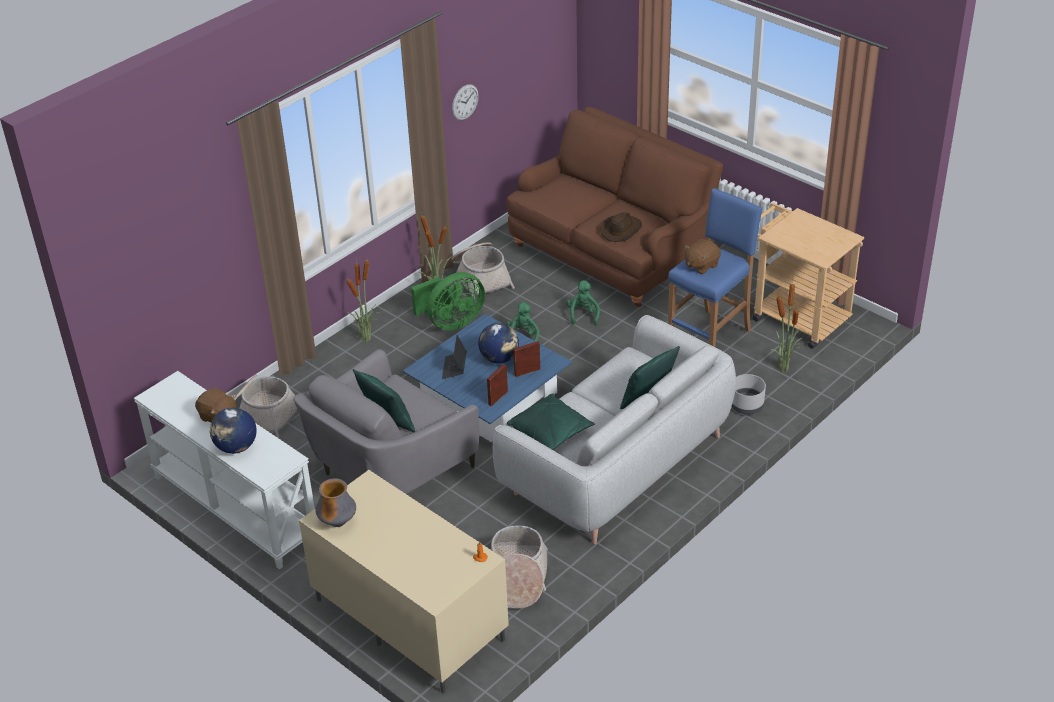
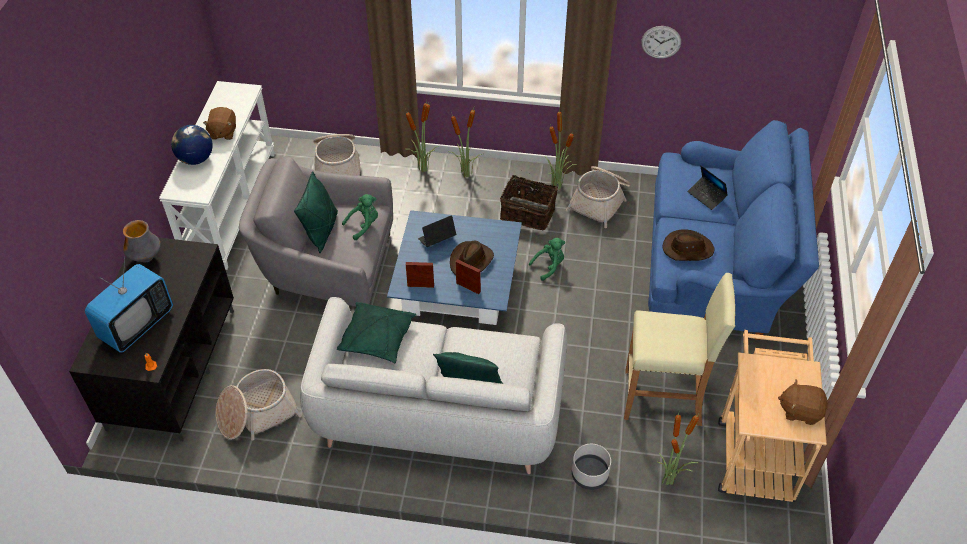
camera: 55 degrees right, 10 degrees up
beige tv stand [299,470,509,694] -> black tv stand [69,237,234,441]
green fan [411,272,485,330] -> basket [500,170,558,230]
globe [478,323,519,364] -> brown hat [450,241,494,275]
brown sofa [507,107,723,307] -> blue sofa [648,120,819,340]
green plush toy [566,280,600,325] -> green plush toy moved to [342,194,378,240]
blue stool [668,188,763,347] -> beige stool [624,273,735,426]
brown plush toy [685,239,721,274] -> brown plush toy moved to [778,379,828,425]
none -> television [85,257,173,353]
none -> potted plant [406,100,440,172]
none -> laptop [687,166,728,210]

